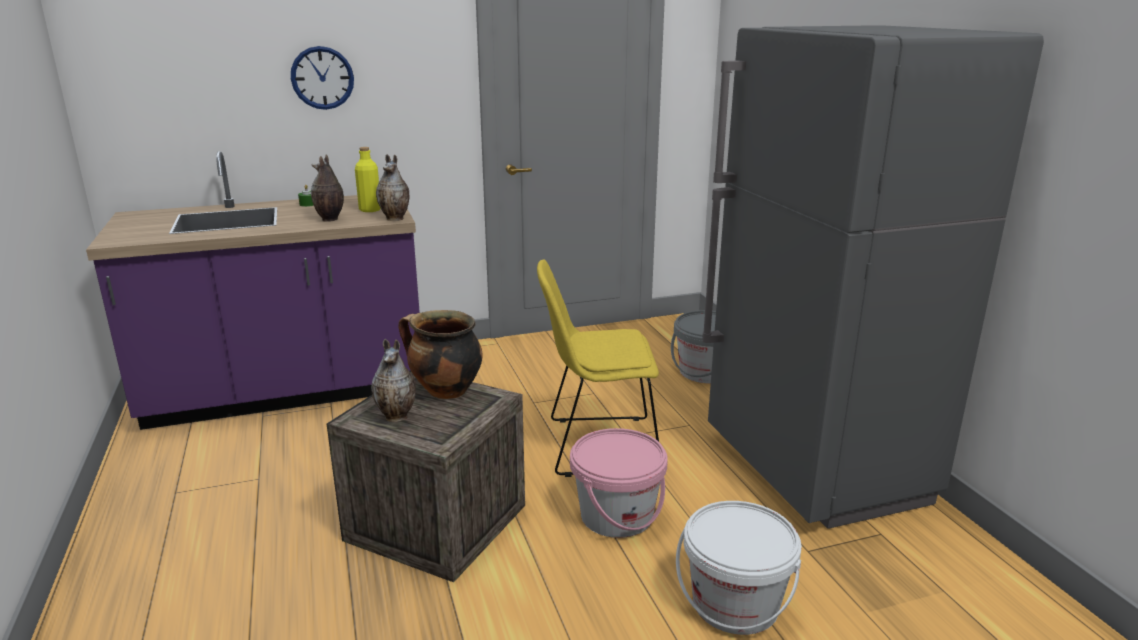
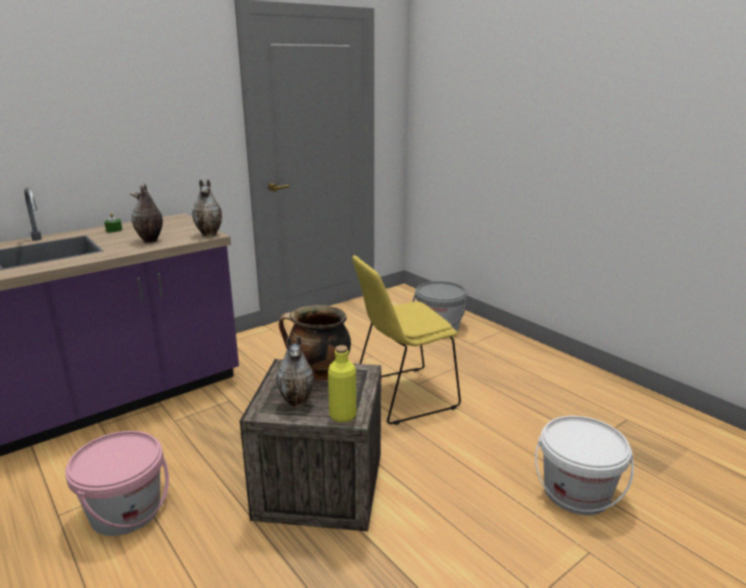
camera: 20 degrees left, 0 degrees up
wall clock [291,46,354,110] -> none
yellow bottle [355,147,381,212] -> yellow bottle moved to [328,345,356,422]
pink bucket [570,428,668,538] -> pink bucket moved to [65,431,169,536]
grey fridge [702,25,1044,529] -> none

